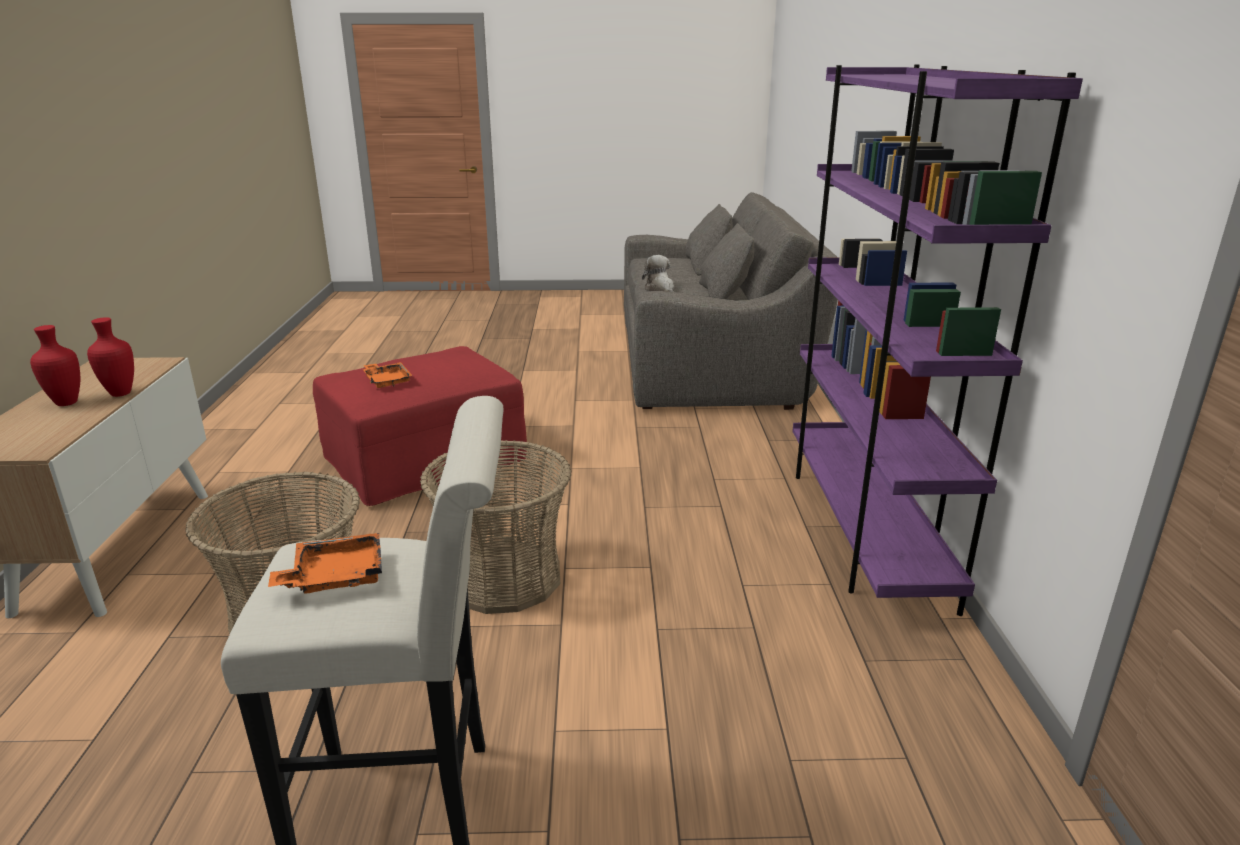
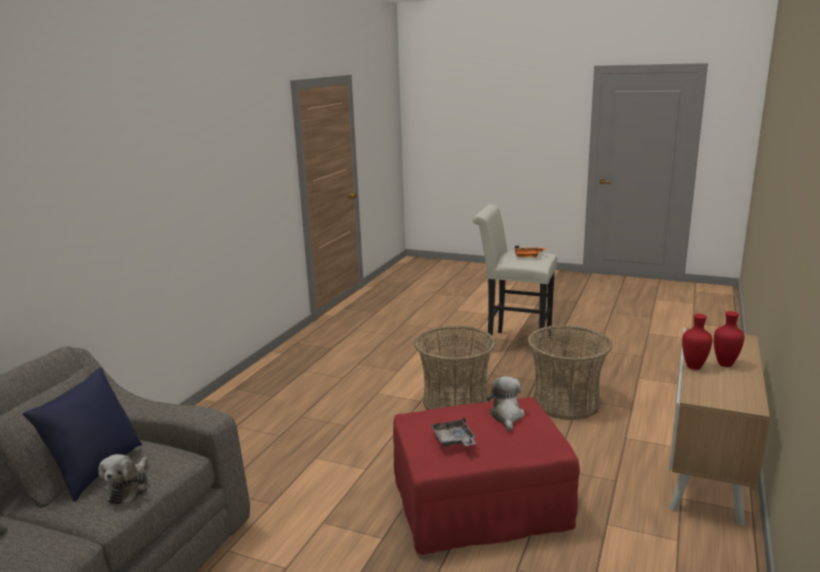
camera: 155 degrees left, 5 degrees down
orange tray [363,362,413,388] -> plush toy [487,376,525,432]
purple bookcase [792,64,1083,616] -> none
none -> blue pillow [23,367,142,502]
none -> grey tray [430,417,476,447]

